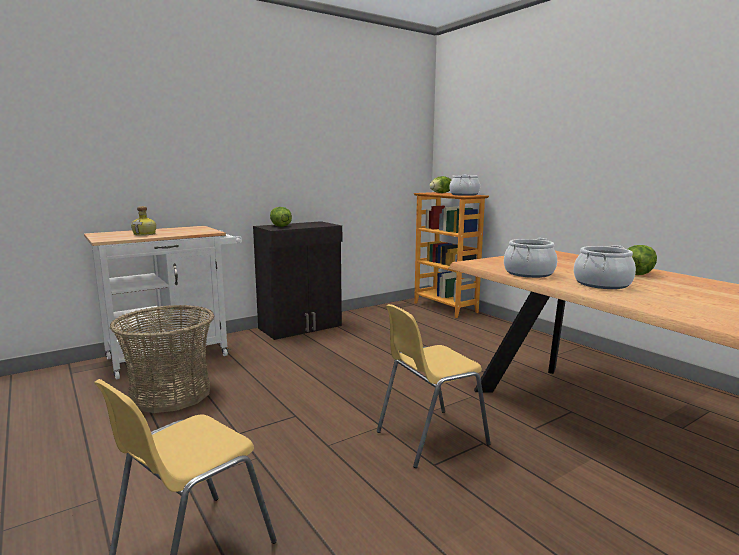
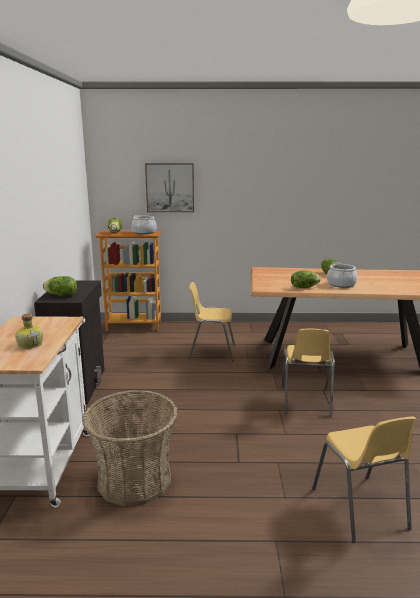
camera: 55 degrees left, 5 degrees up
cooking pot [504,238,557,278] -> lettuce [291,270,321,288]
none -> picture [145,163,194,212]
none -> yellow chair [189,282,235,361]

